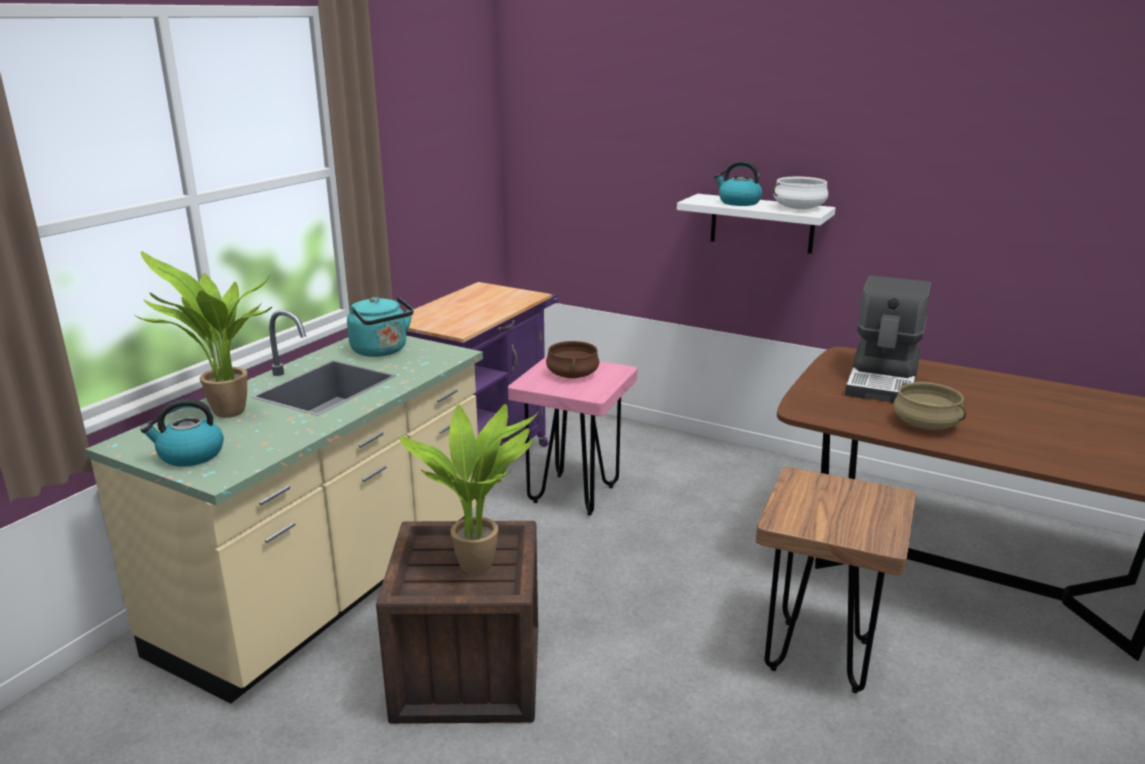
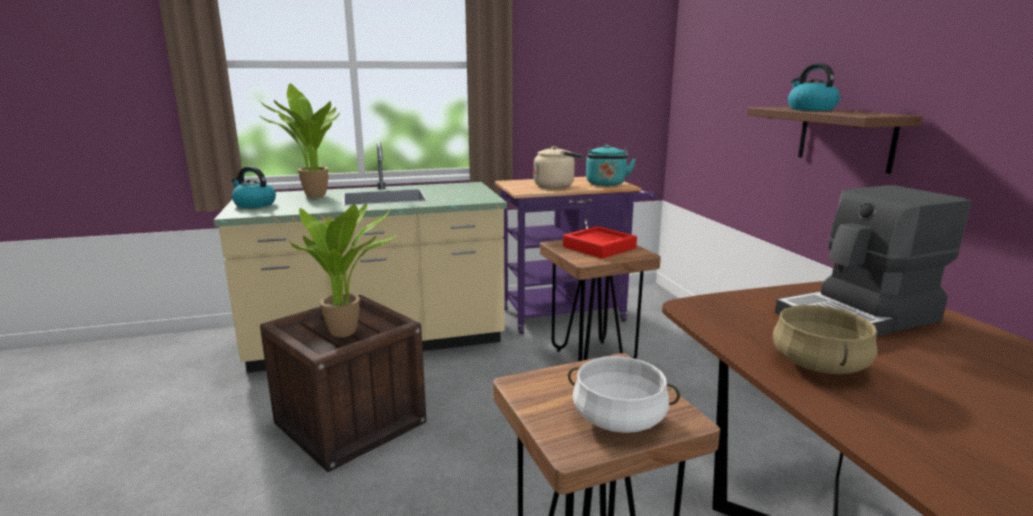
camera: 45 degrees right, 5 degrees down
turquoise kettle [347,296,414,357] -> turquoise kettle moved to [586,144,636,186]
pink stool [508,355,637,515] -> brown stool [540,240,661,362]
brown cooking pot [546,341,600,378] -> red tray [563,226,637,259]
white shelf [677,194,836,254] -> brown shelf [747,107,923,174]
white cooking pot [773,177,828,209] -> white cooking pot moved to [568,356,680,433]
none -> beige kettle [534,146,582,188]

